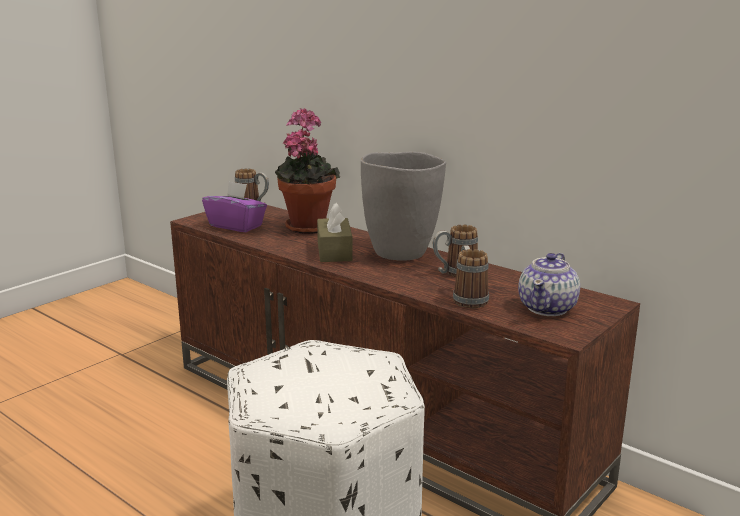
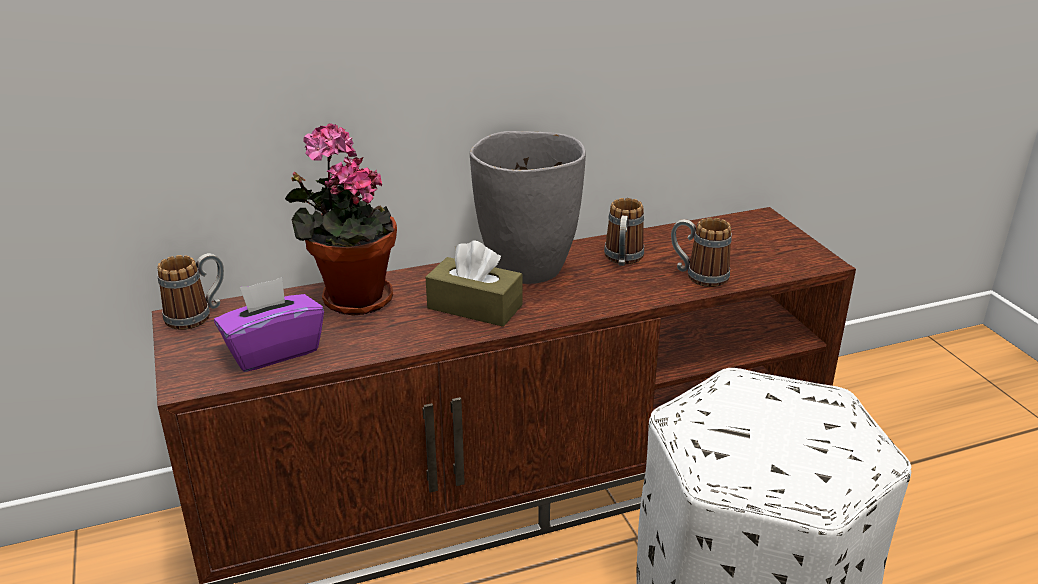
camera: 60 degrees left, 10 degrees up
teapot [518,253,580,316] -> none

